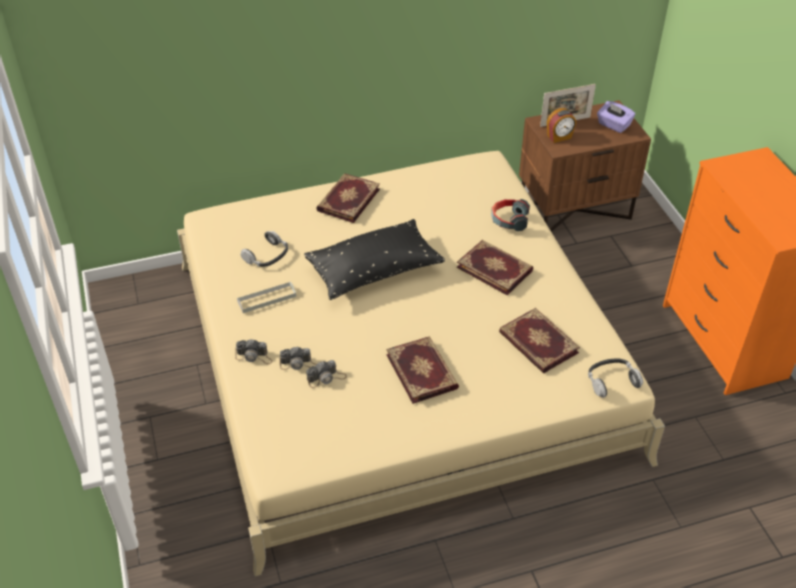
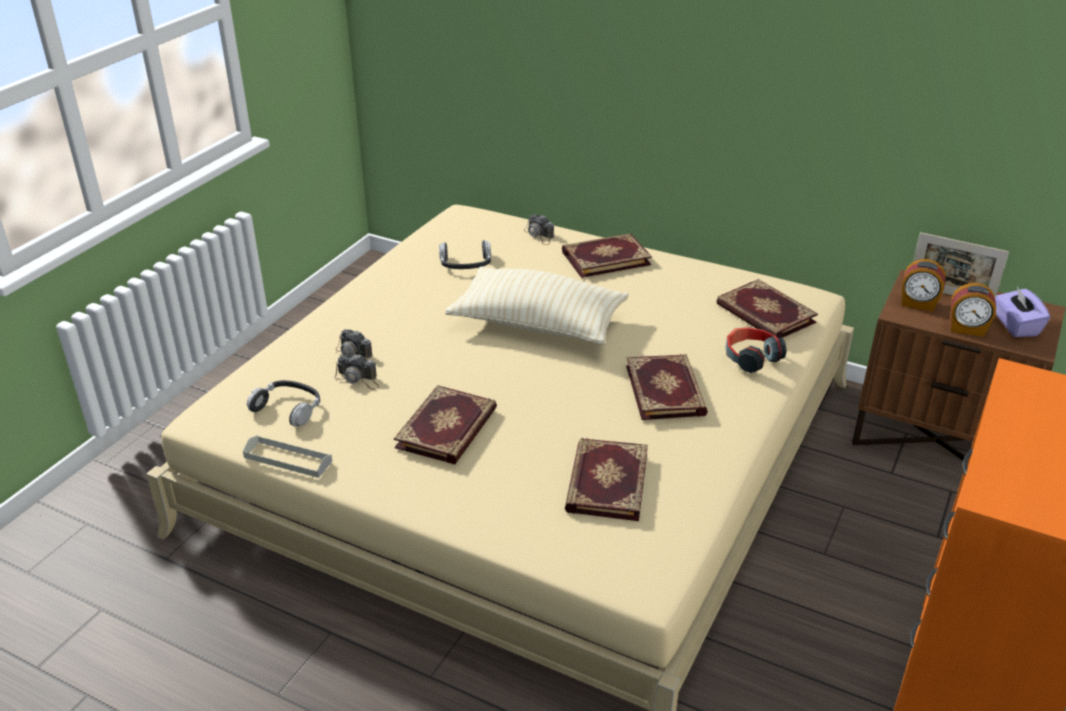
camera: 45 degrees right, 10 degrees down
camera [235,339,272,364] -> camera moved to [524,214,554,245]
grey tray [237,281,296,313] -> grey tray moved to [243,435,332,478]
black pillow [304,219,445,300] -> beige pillow [445,266,629,345]
headphones [588,358,643,398] -> headphones moved to [247,380,320,427]
none -> book [717,279,818,339]
none -> alarm clock [950,283,996,337]

